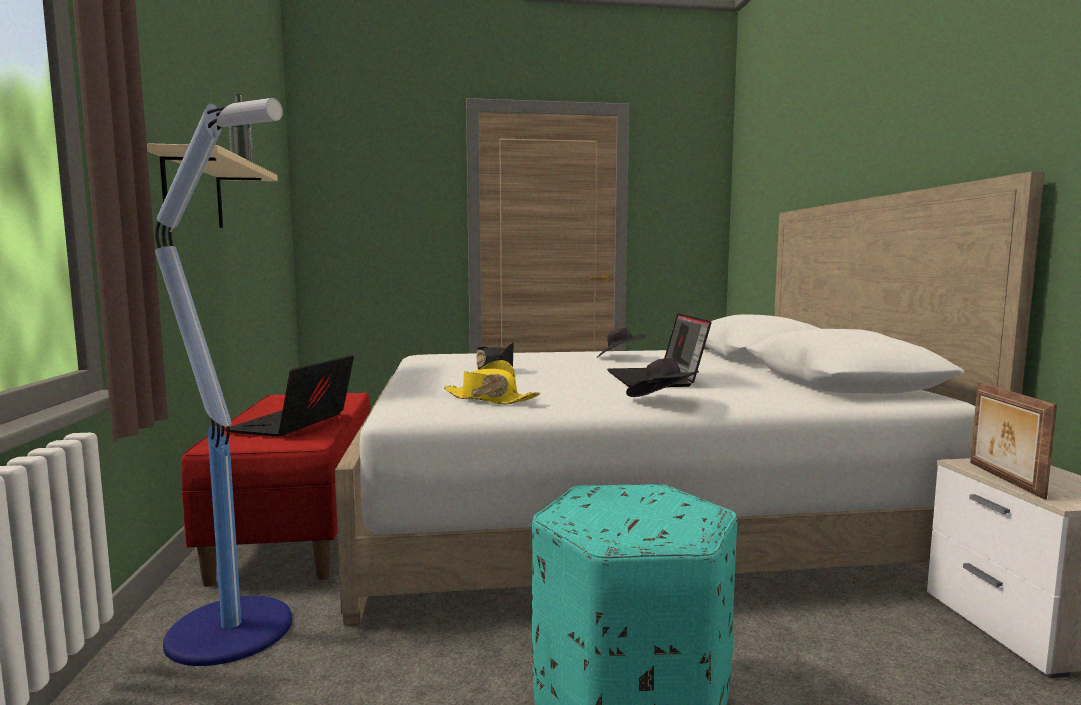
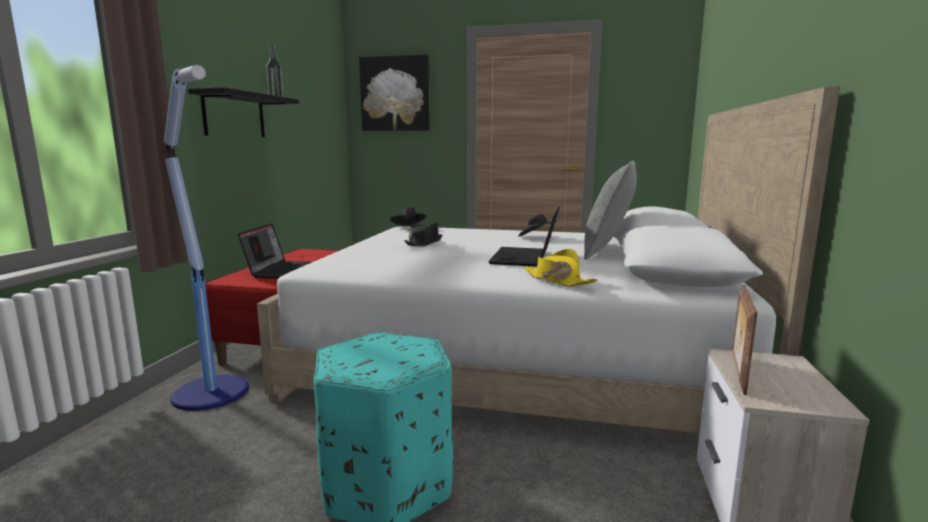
camera: 20 degrees right, 5 degrees up
beige shelf [147,143,278,228] -> black shelf [188,87,299,137]
laptop [225,355,354,437] -> laptop turned 150 degrees clockwise [238,224,312,279]
yellow hat [444,360,540,404] -> yellow hat moved to [524,249,598,287]
black hat [626,358,699,397] -> black hat moved to [390,207,427,226]
none -> picture [359,54,430,131]
none -> grey pillow [584,161,637,260]

